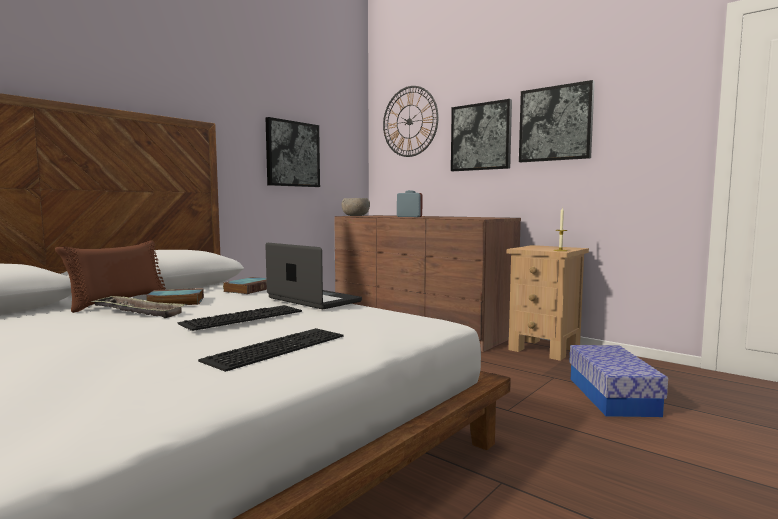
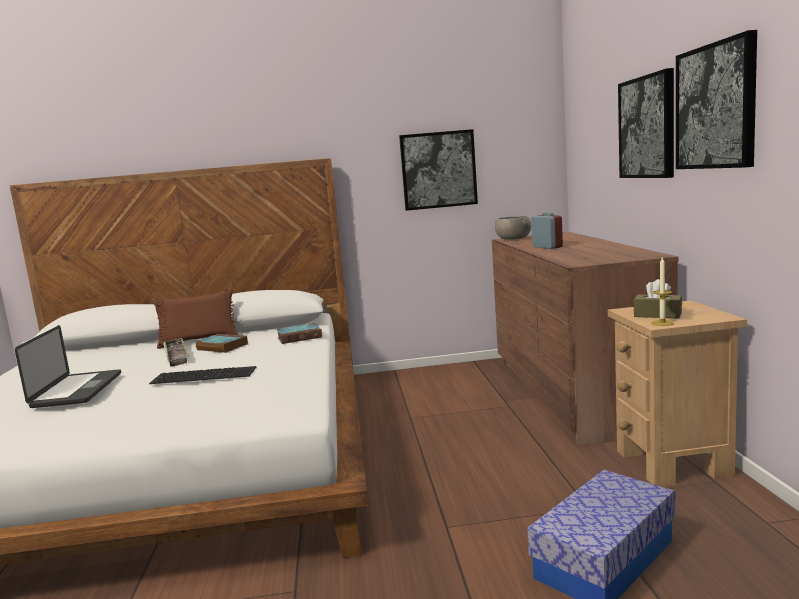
camera: 45 degrees right, 5 degrees up
keyboard [198,328,343,372] -> none
laptop [265,243,362,309] -> laptop moved to [15,325,121,408]
wall clock [383,86,439,157] -> none
none -> brown tissue box [633,279,682,319]

